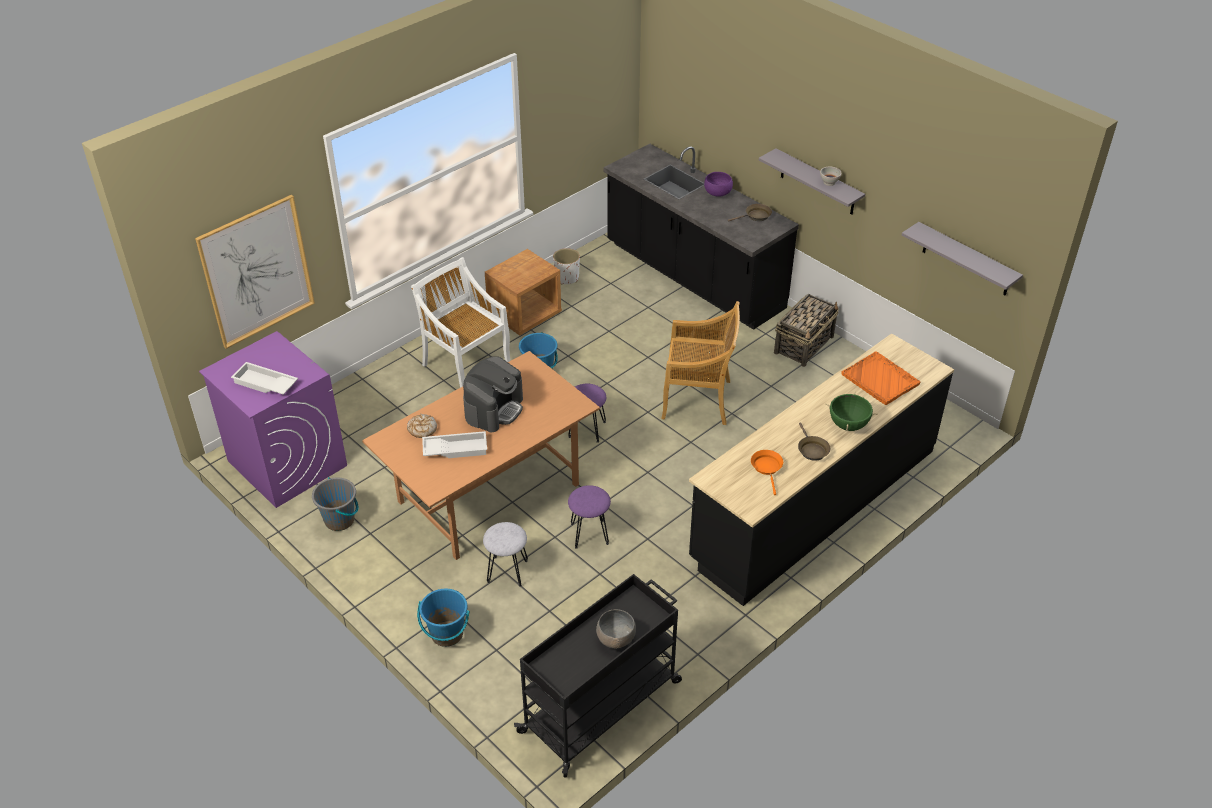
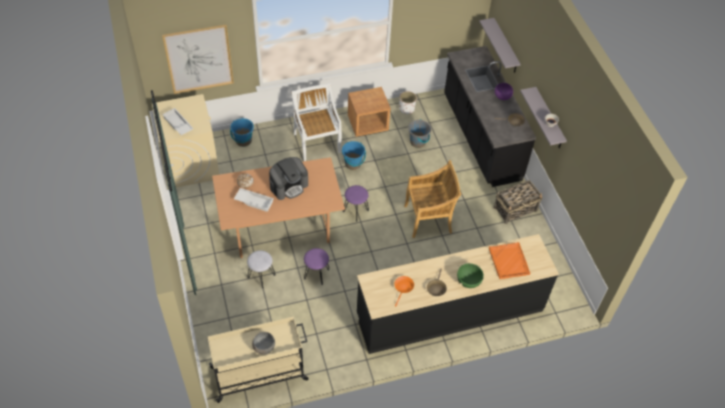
camera: 25 degrees right, 10 degrees up
purple washing machine [199,331,347,508] -> beige washing machine [152,94,219,188]
grey bucket [312,477,358,531] -> grey bucket moved to [408,119,431,148]
blue bucket [417,589,470,647] -> blue bucket moved to [230,118,254,147]
black cart [514,574,682,778] -> beige cart [207,316,309,403]
beige chair [662,301,740,425] -> beige chair turned 45 degrees counterclockwise [404,160,461,238]
grey shelf [901,222,1023,296] -> grey shelf moved to [479,18,521,73]

